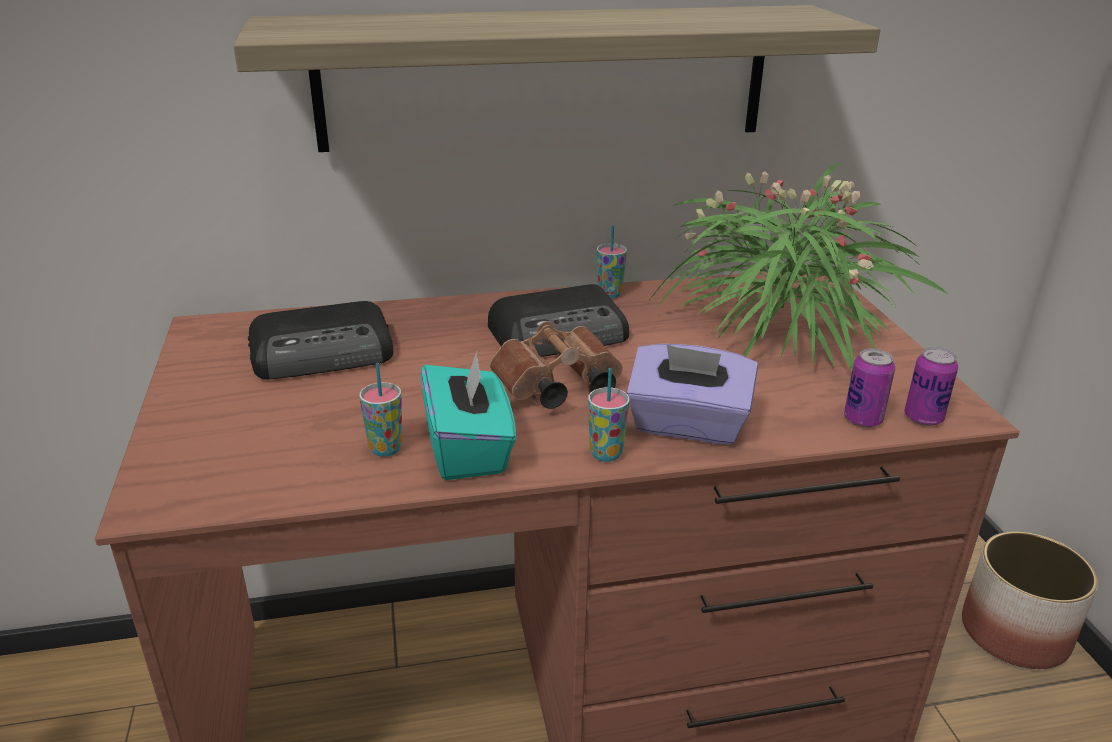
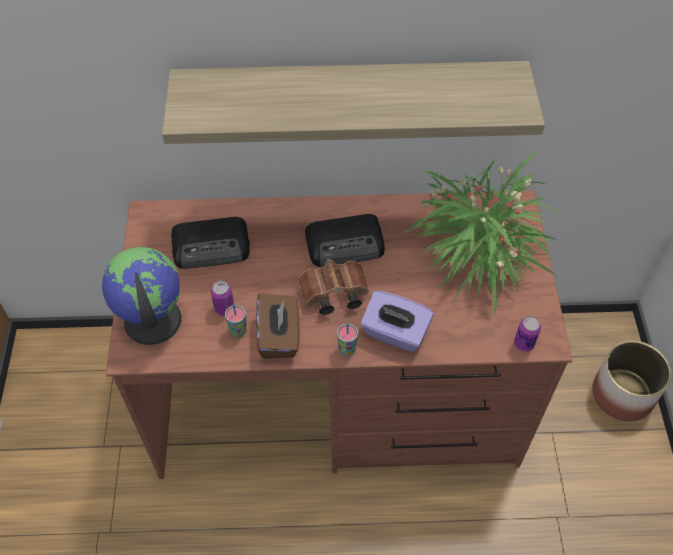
camera: 10 degrees right, 25 degrees up
turquoise tissue box [421,352,516,480] -> brown tissue box [256,293,299,359]
cup [597,225,627,298] -> none
can [844,349,895,427] -> can moved to [211,281,234,316]
none -> globe [102,247,181,345]

